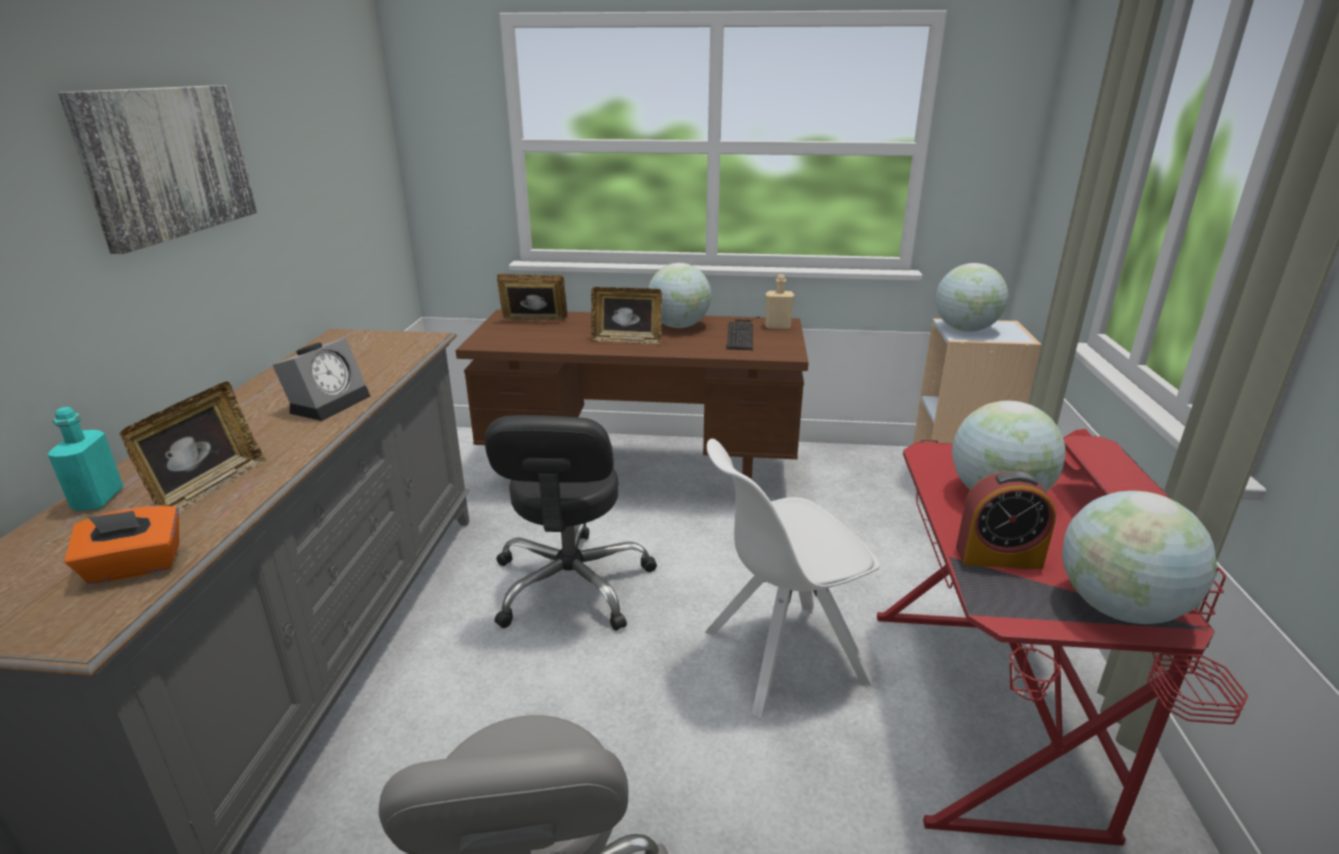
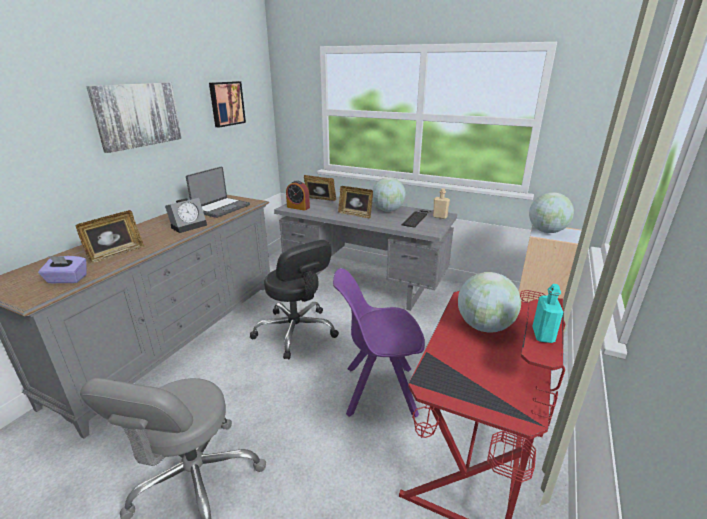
camera: 20 degrees right, 0 degrees up
turquoise bottle [47,407,123,511] -> turquoise bottle moved to [532,284,563,343]
orange tissue box [64,505,179,585] -> purple tissue box [38,256,87,283]
brown desk [456,310,809,479] -> grey desk [274,197,457,311]
black office chair [485,415,657,631] -> black office chair turned 60 degrees counterclockwise [250,240,339,360]
white chair [704,439,880,718] -> purple chair [333,268,425,417]
alarm clock [956,471,1056,569] -> alarm clock moved to [286,180,310,211]
globe [1062,491,1217,624] -> none
none -> laptop [186,167,250,218]
none -> picture [209,81,246,128]

